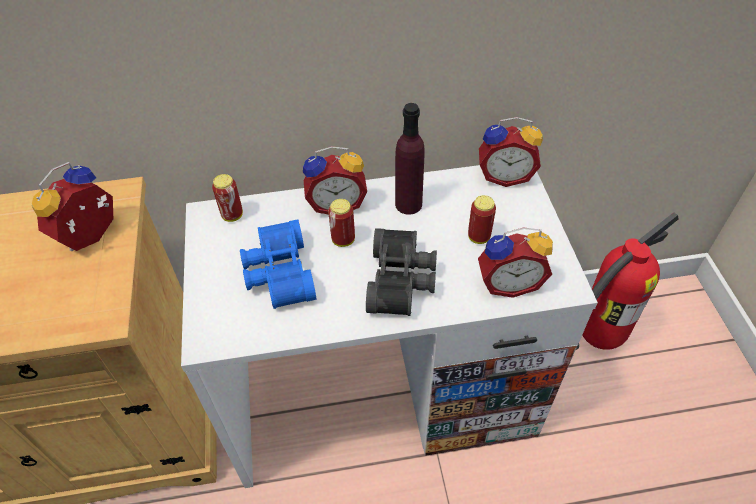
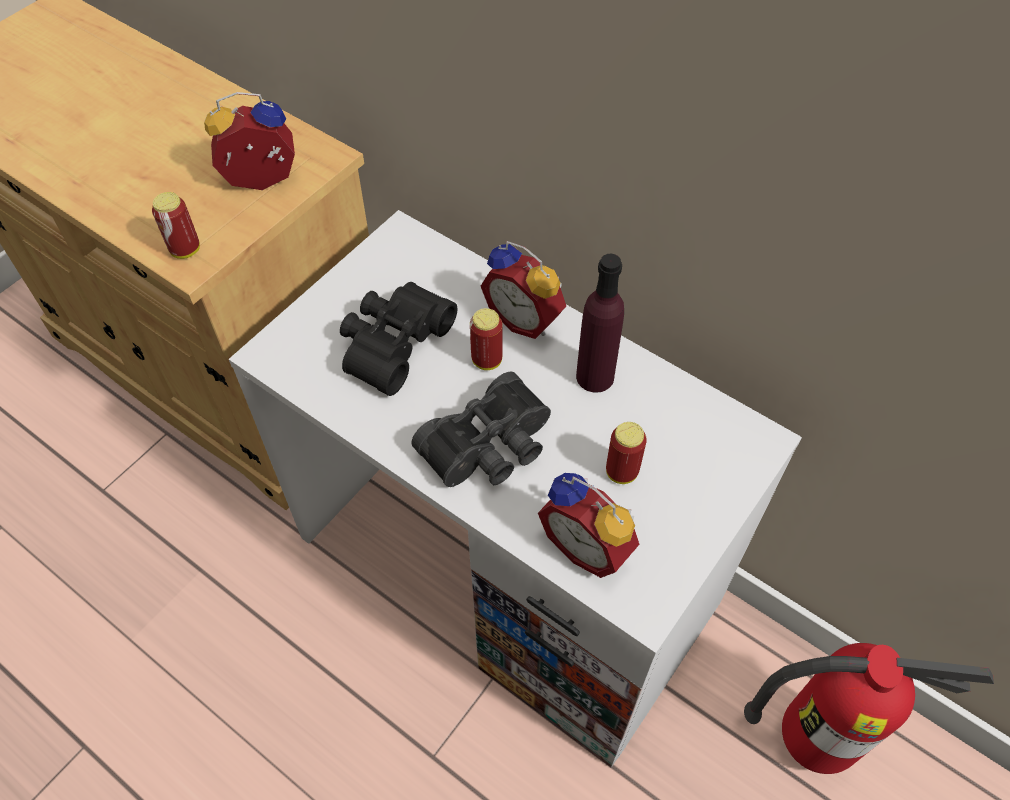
camera: 45 degrees right, 5 degrees up
can [212,174,243,222] -> can moved to [152,192,200,259]
blue binoculars [240,219,316,309] -> black binoculars [340,282,457,396]
alarm clock [479,117,543,187] -> none

